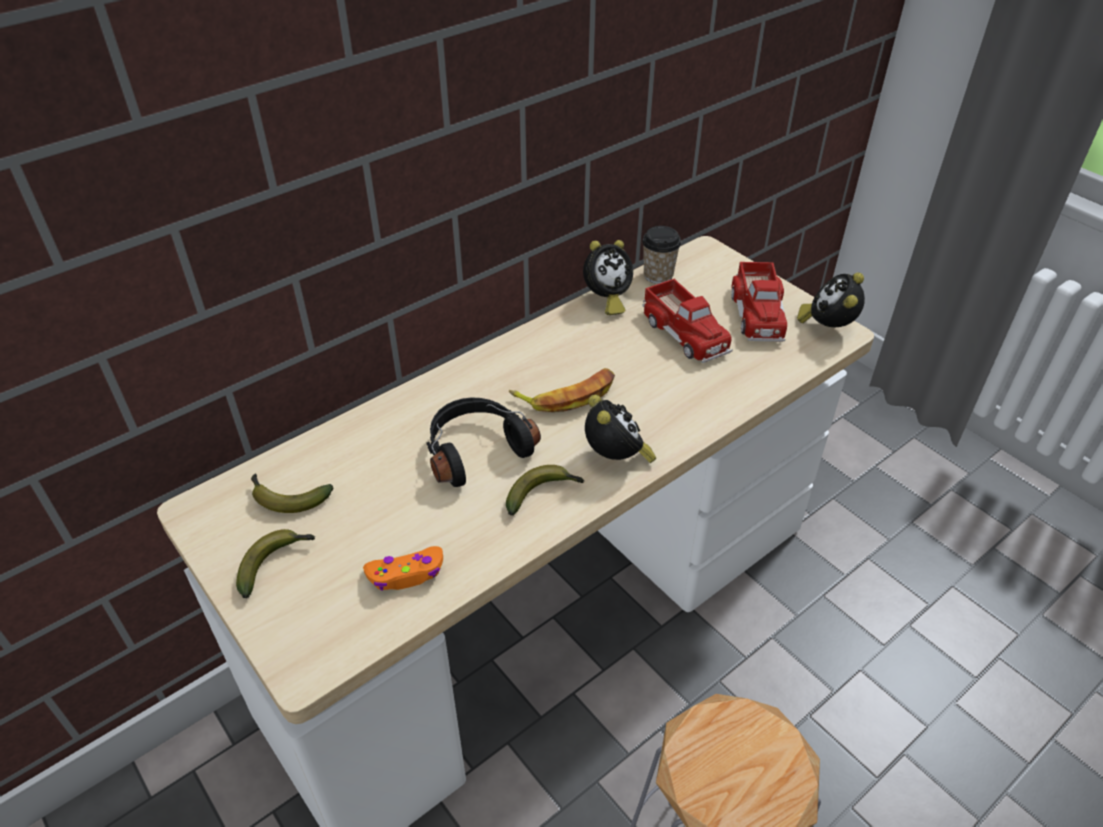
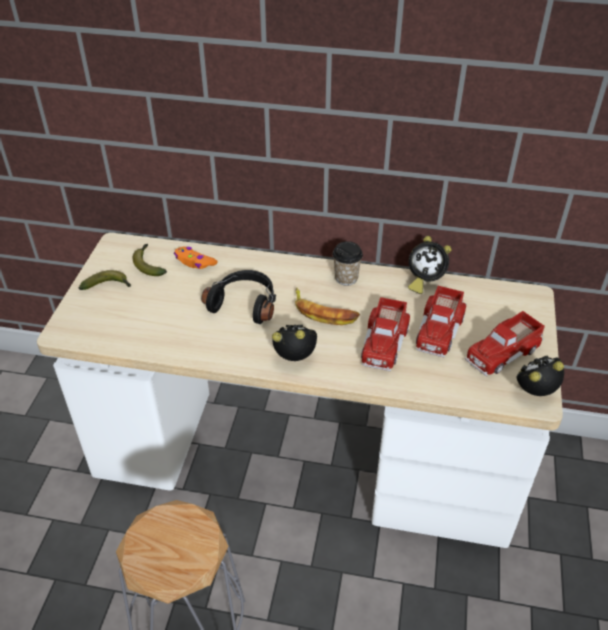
camera: 50 degrees right, 0 degrees up
orange game controller [363,546,443,591] -> orange game controller moved to [174,247,218,269]
banana [506,465,584,516] -> none
alarm clock [585,395,656,463] -> alarm clock turned 120 degrees counterclockwise [272,324,317,361]
cup [642,226,681,284] -> cup moved to [333,241,363,286]
none -> toy truck [361,297,410,371]

